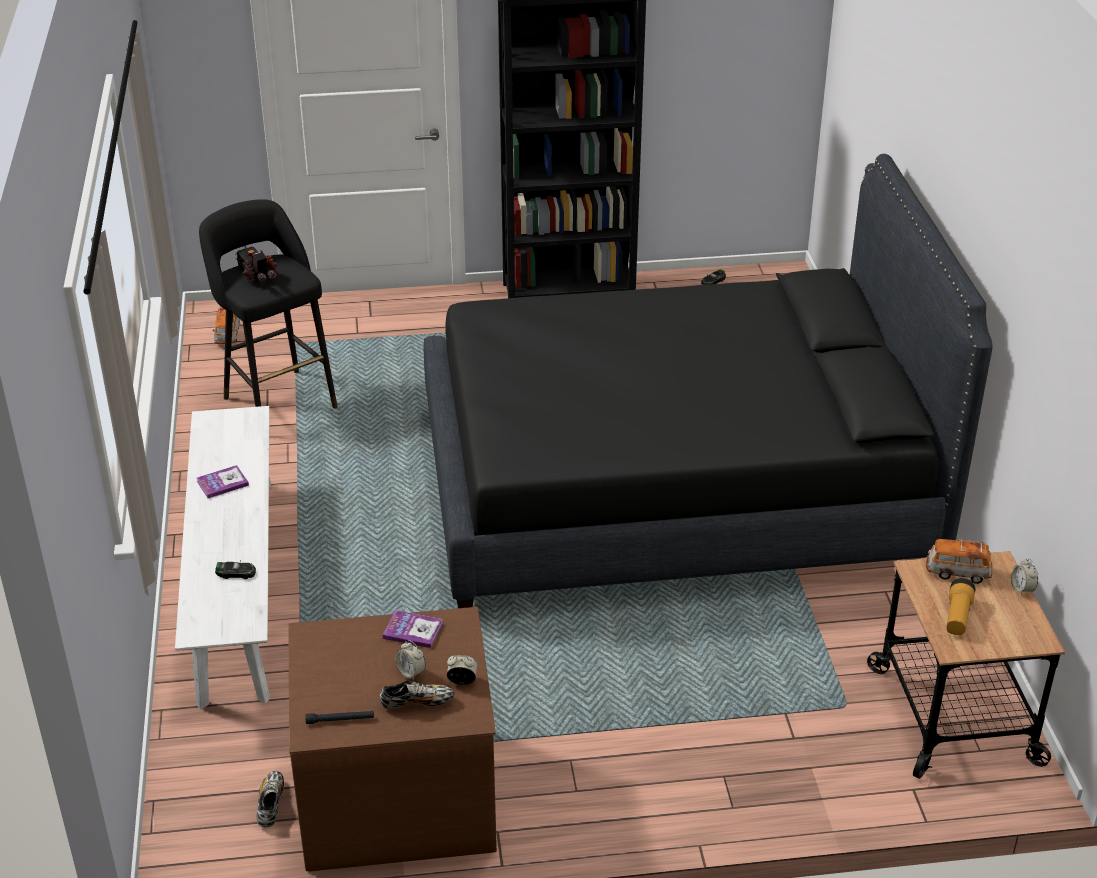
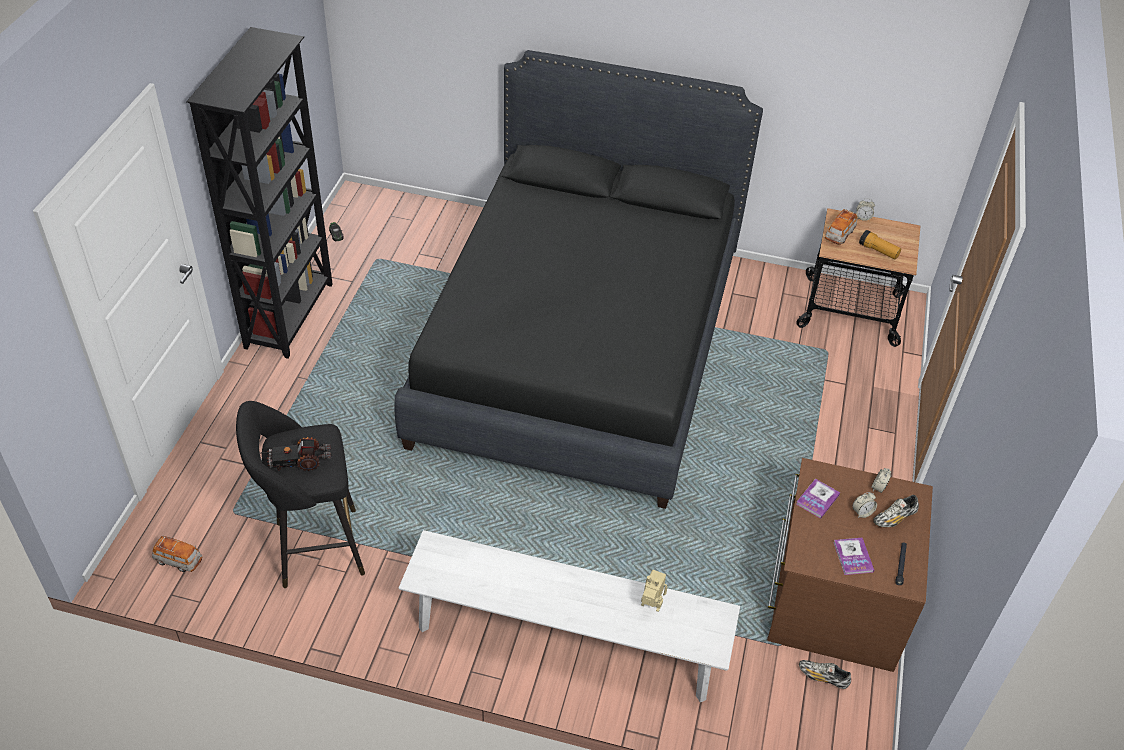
camera: 70 degrees left, 10 degrees up
book [197,465,249,498] -> book moved to [833,538,874,575]
toy car [215,561,256,579] -> toy robot [641,570,668,612]
shoe [380,680,454,710] -> shoe turned 135 degrees counterclockwise [873,495,919,527]

